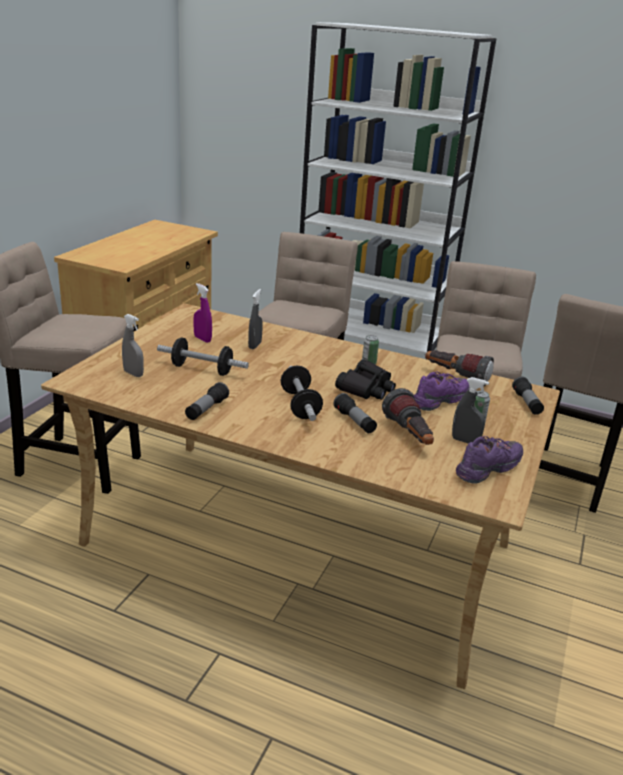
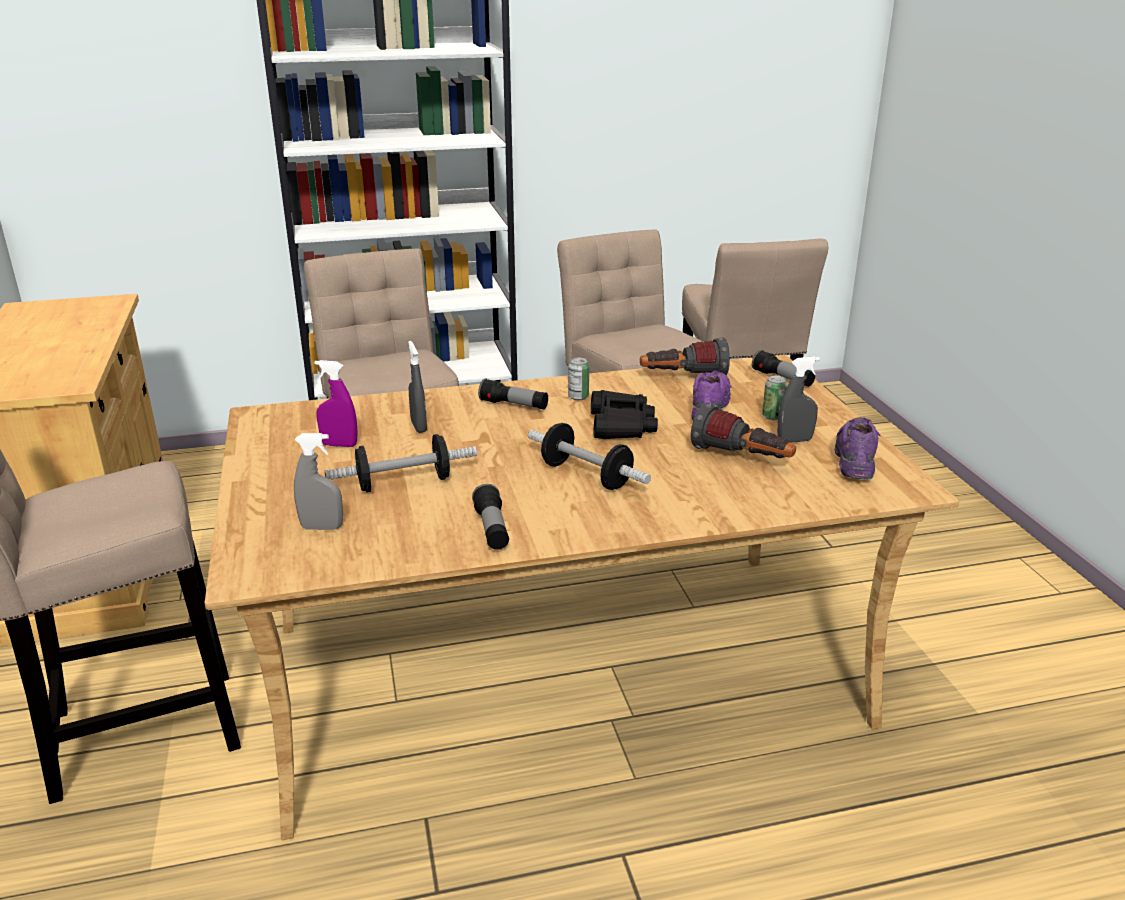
camera: 35 degrees left, 0 degrees up
flashlight [333,393,377,433] -> flashlight moved to [478,378,548,409]

